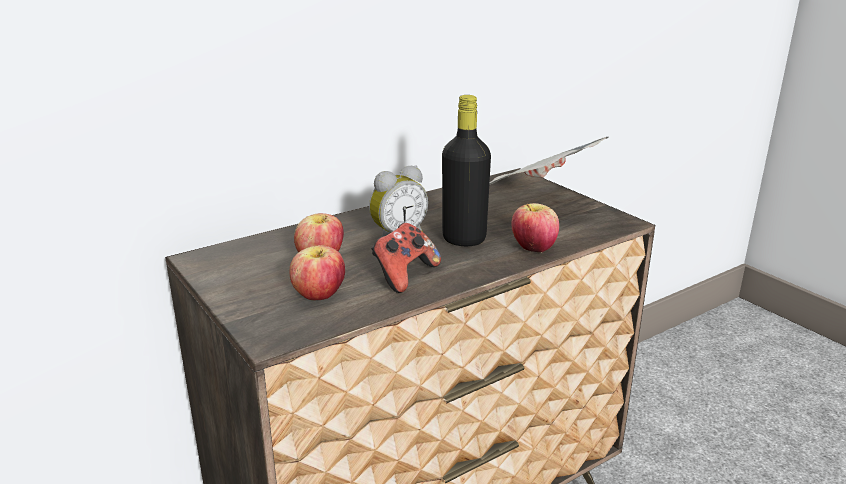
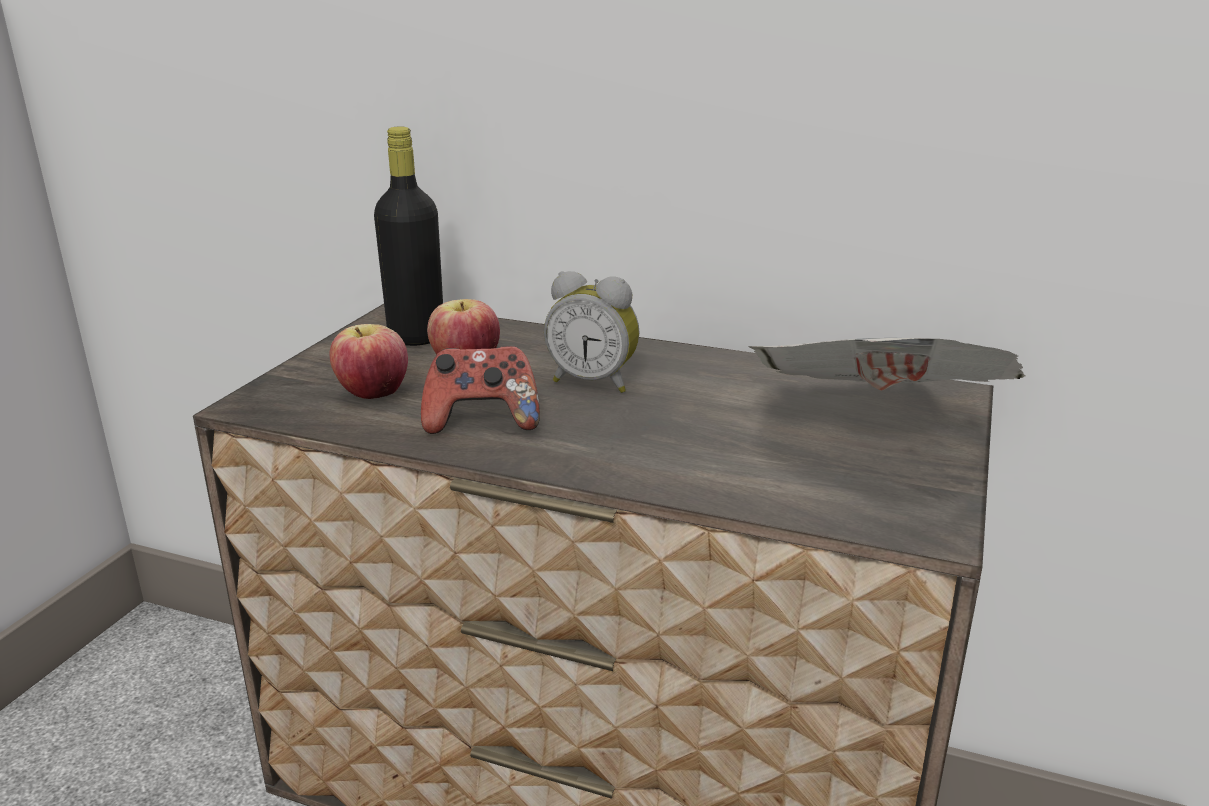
camera: 55 degrees right, 0 degrees up
black bottle [442,95,491,246] -> black bottle moved to [374,126,443,346]
apple [511,203,559,252] -> none

